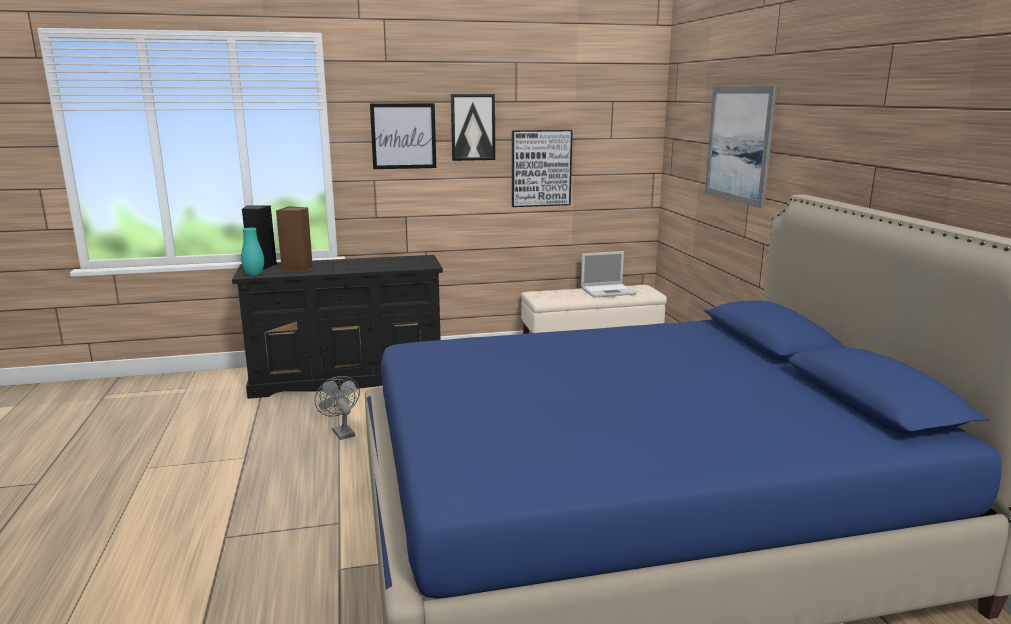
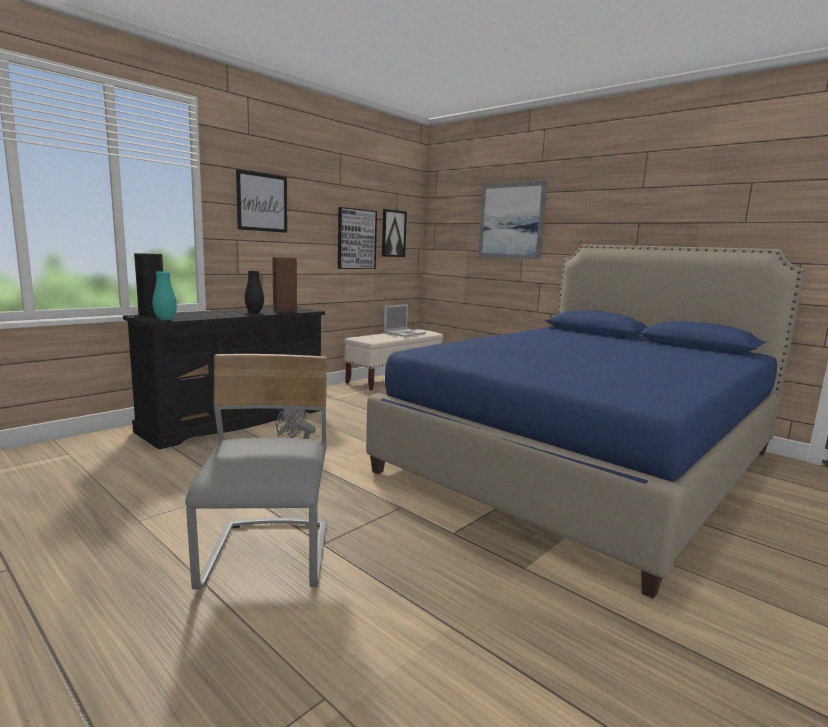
camera: 35 degrees left, 5 degrees down
brown speaker [276,206,313,272] -> brown speaker moved to [272,257,297,312]
picture [451,94,495,161] -> picture moved to [382,209,407,257]
none -> grey chair [185,354,327,589]
none -> black vase [244,271,264,313]

